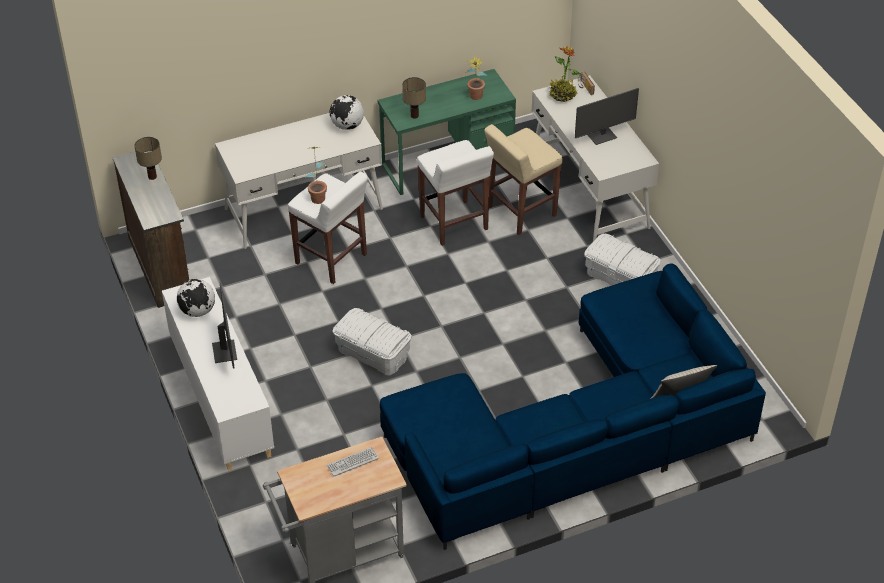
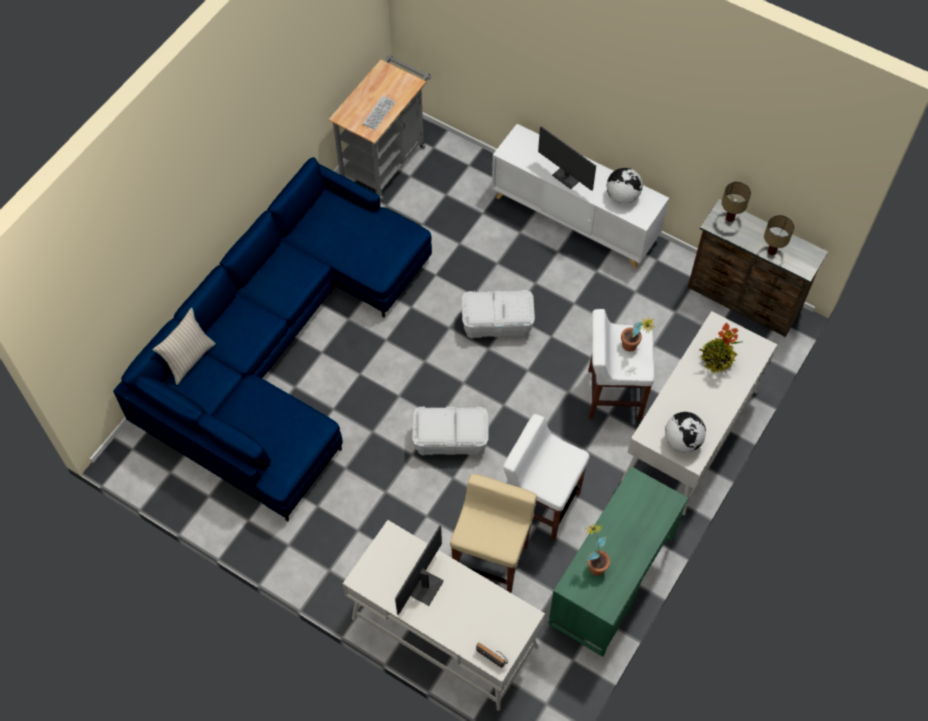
camera: 145 degrees right, 15 degrees up
table lamp [402,77,426,119] -> table lamp moved to [722,182,751,222]
potted plant [549,46,581,102] -> potted plant moved to [700,323,743,374]
white storage box [584,234,661,285] -> white storage box moved to [412,407,489,456]

